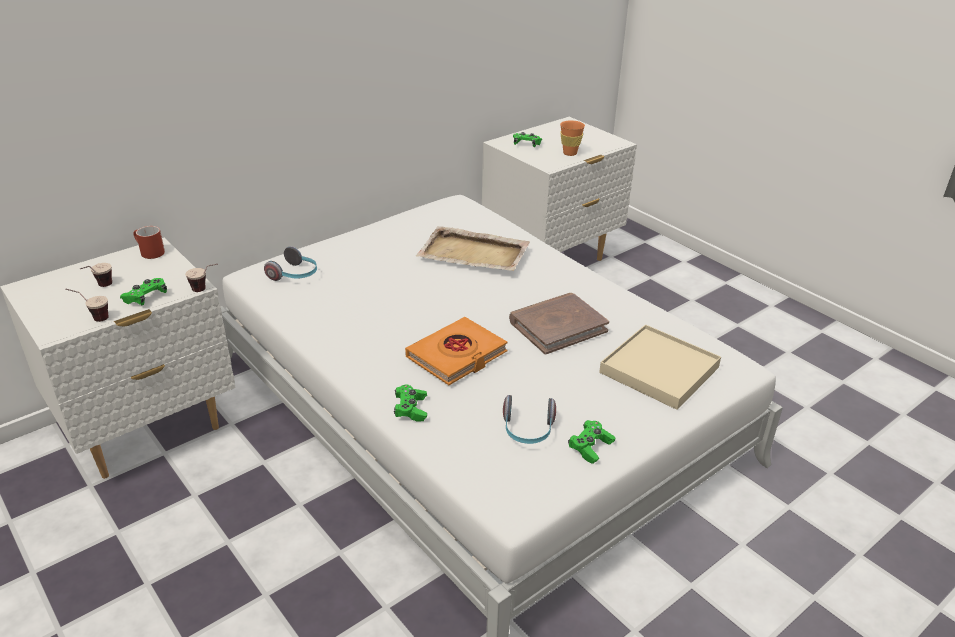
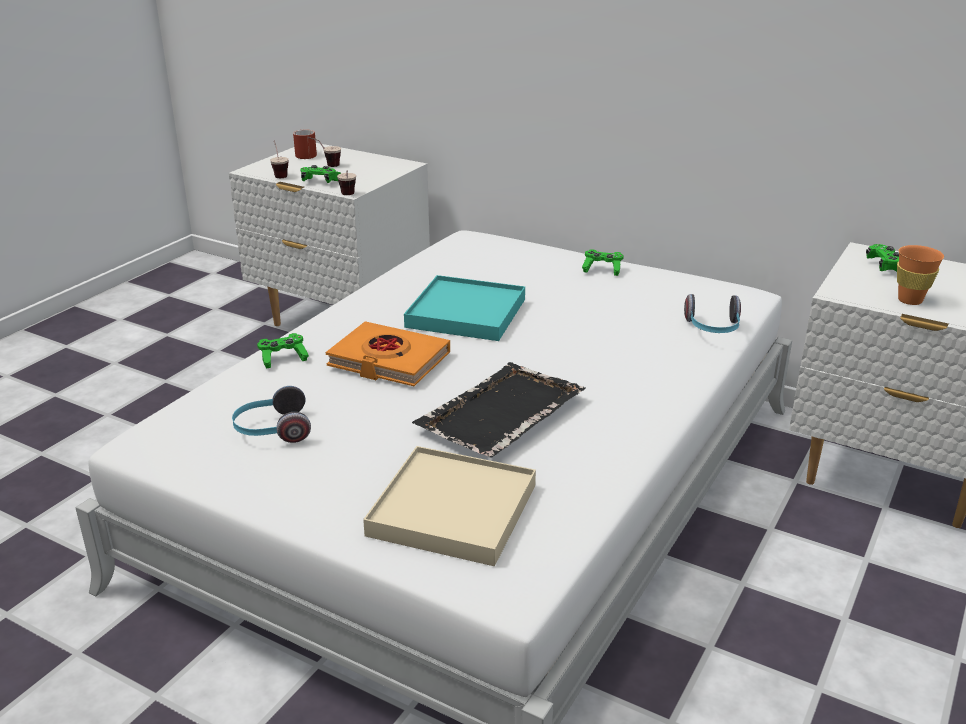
camera: 70 degrees right, 5 degrees down
red mug [133,226,165,259] -> red mug moved to [293,130,317,159]
headphones [264,246,317,281] -> headphones moved to [684,294,741,333]
beige tray [416,226,530,271] -> none
brown book [509,293,609,355] -> black tray [412,362,586,457]
green game controller [568,420,615,464] -> green game controller moved to [582,249,624,276]
none -> turquoise tray [404,275,525,341]

